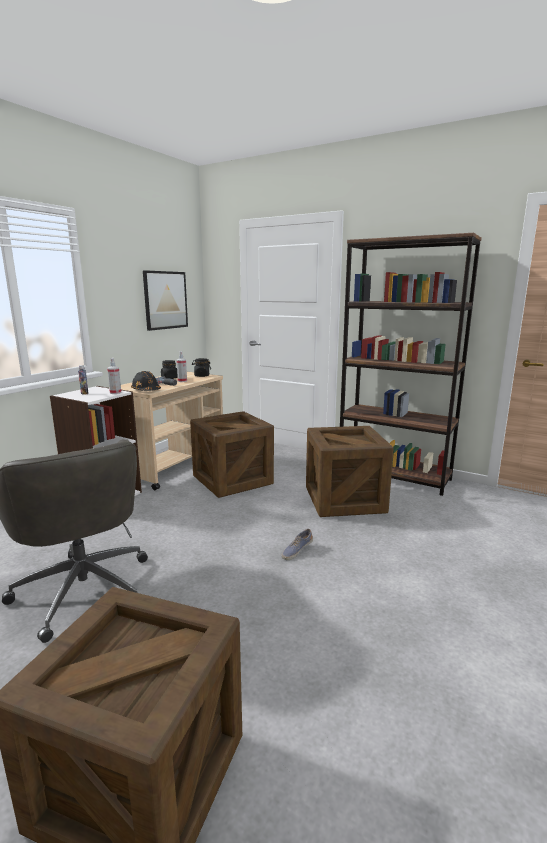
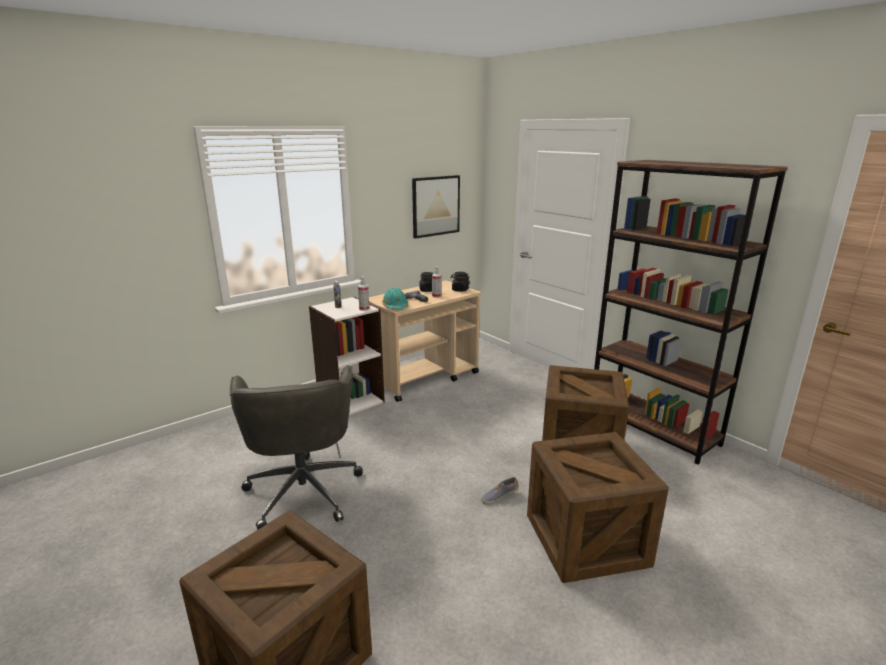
camera: 20 degrees right, 5 degrees up
black hard hat [131,371,161,391] -> turquoise hard hat [382,288,408,309]
crate [190,411,274,498] -> crate moved to [527,432,669,583]

